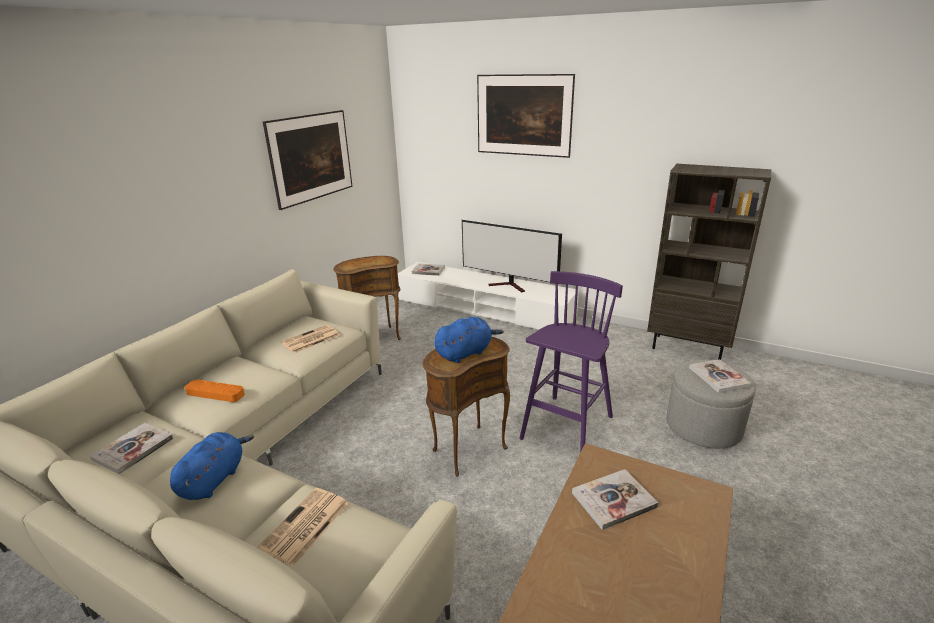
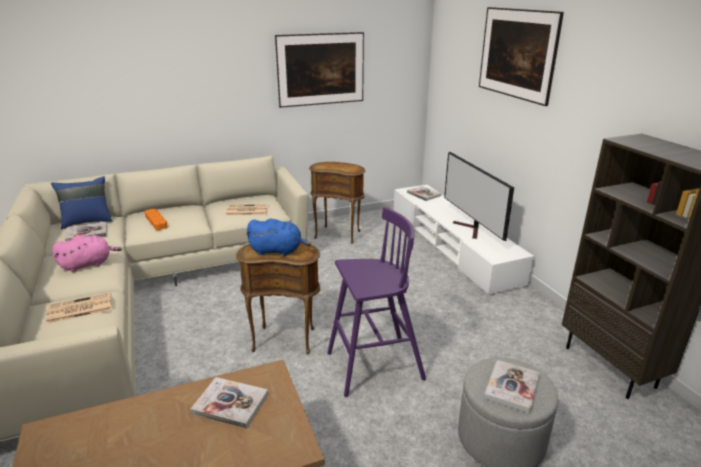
camera: 40 degrees right, 0 degrees up
blue plush toy [170,432,254,500] -> pink plush toy [52,235,122,272]
none -> blue pillow [51,176,112,229]

